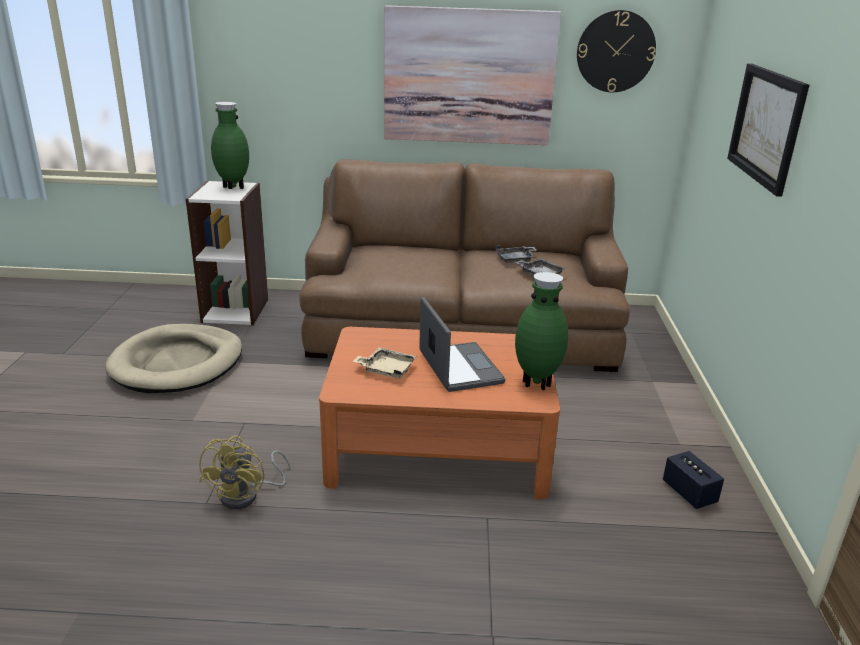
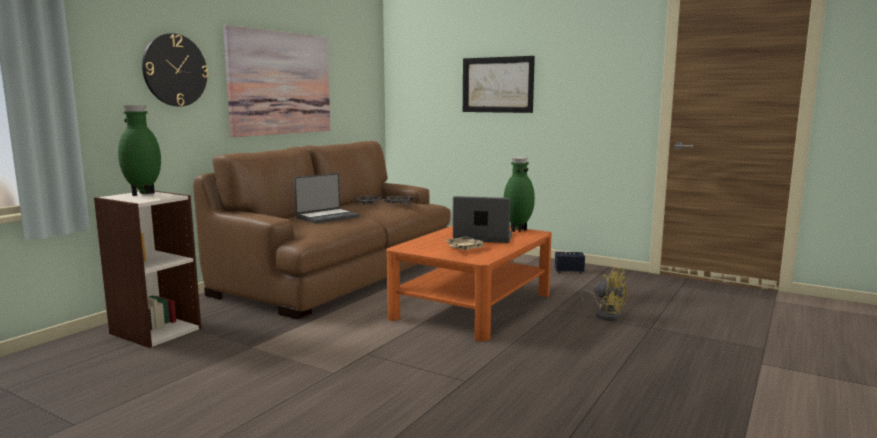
camera: 60 degrees left, 15 degrees down
beige dog bed [105,324,242,393] -> none
yellow fan [199,435,290,509] -> yellow fan moved to [580,266,627,321]
wall clock [577,10,656,92] -> wall clock moved to [142,33,208,106]
none -> laptop [294,173,360,224]

